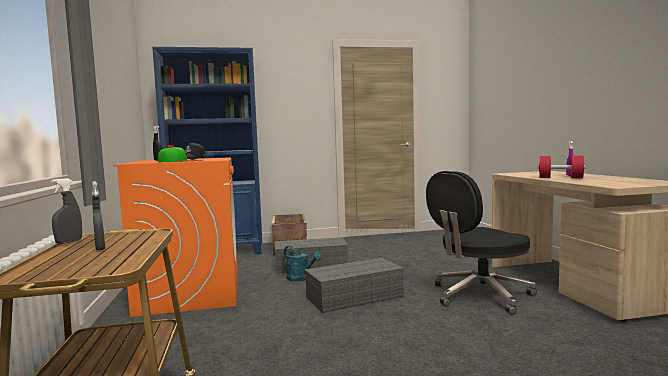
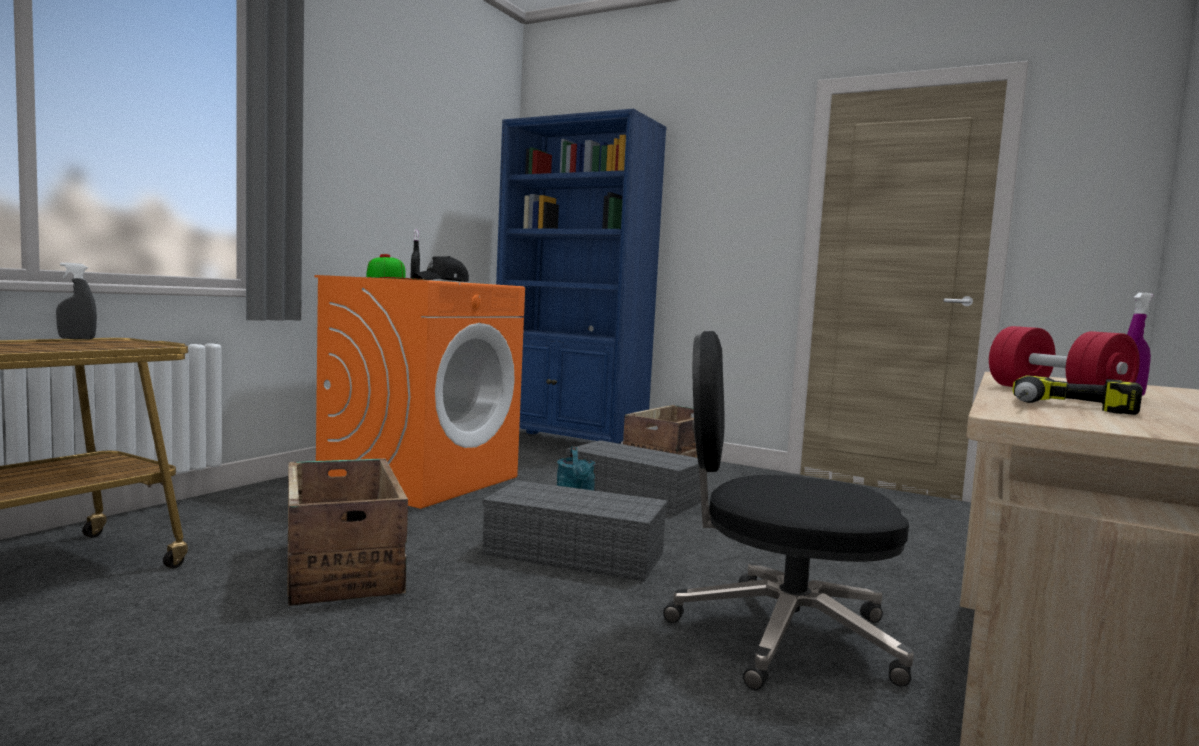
camera: 40 degrees right, 0 degrees up
grey spray bottle [92,181,105,250] -> none
none -> crate [287,458,408,606]
none -> power drill [1013,375,1143,415]

